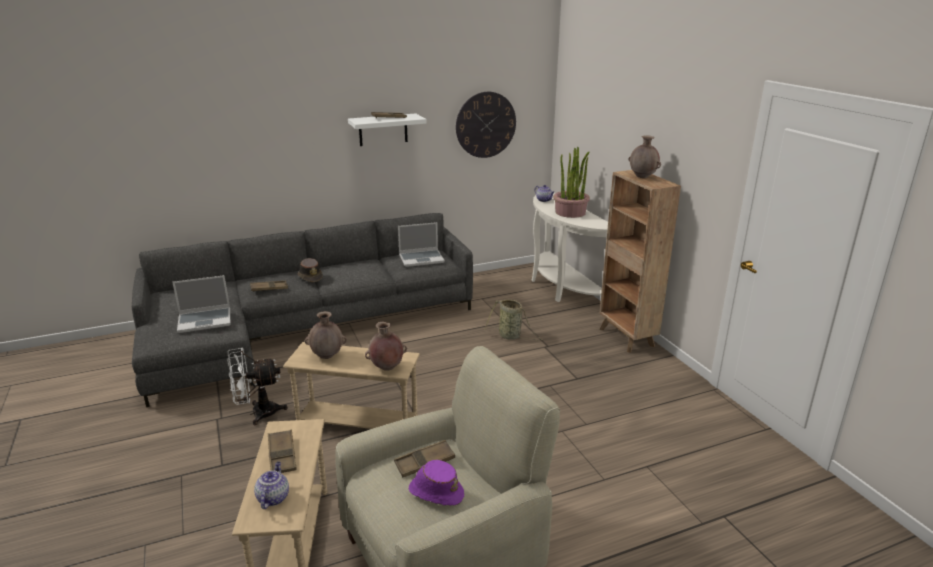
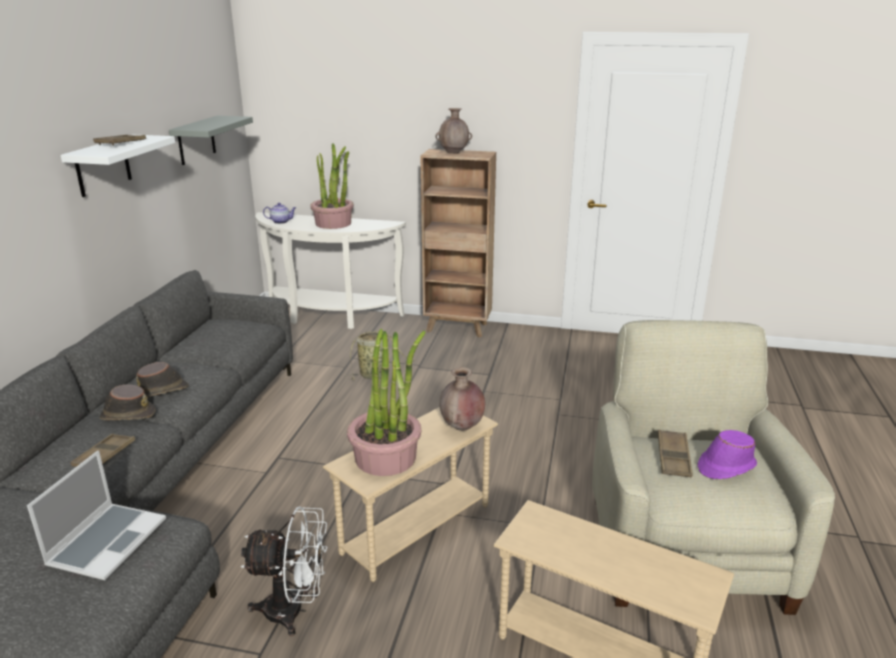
camera: 55 degrees left, 0 degrees up
white fan [227,347,288,425] -> white fan turned 105 degrees counterclockwise [241,506,327,636]
teapot [254,462,289,509] -> none
brown tray [268,430,297,473] -> none
brown vase [305,311,347,359] -> potted plant [347,329,426,476]
laptop [398,222,445,267] -> none
wall clock [456,92,516,158] -> grey shelf [169,116,253,165]
none -> brown hat [136,362,189,398]

